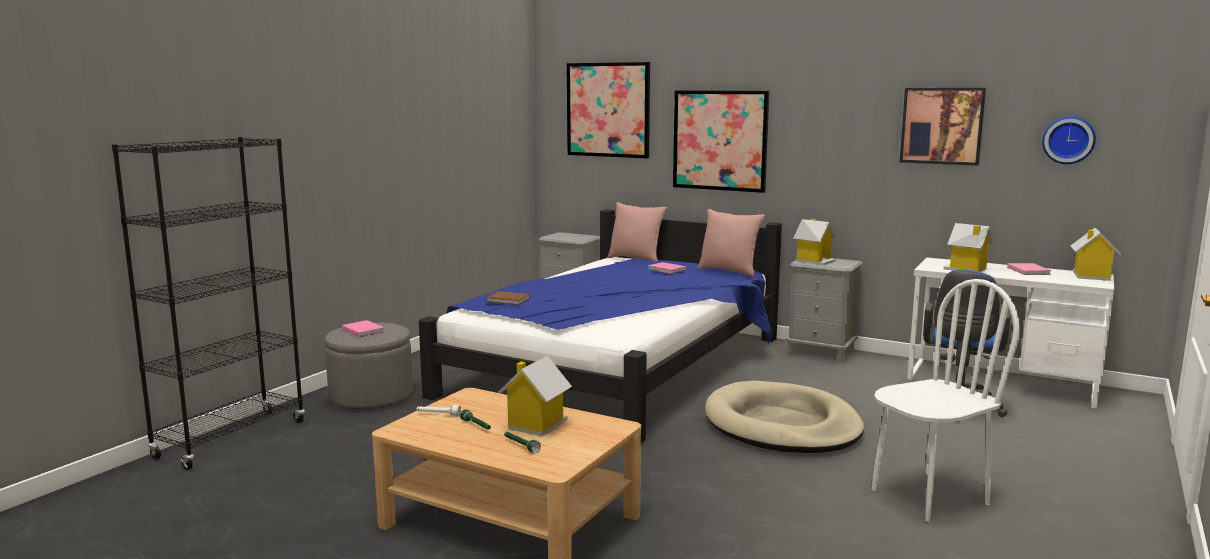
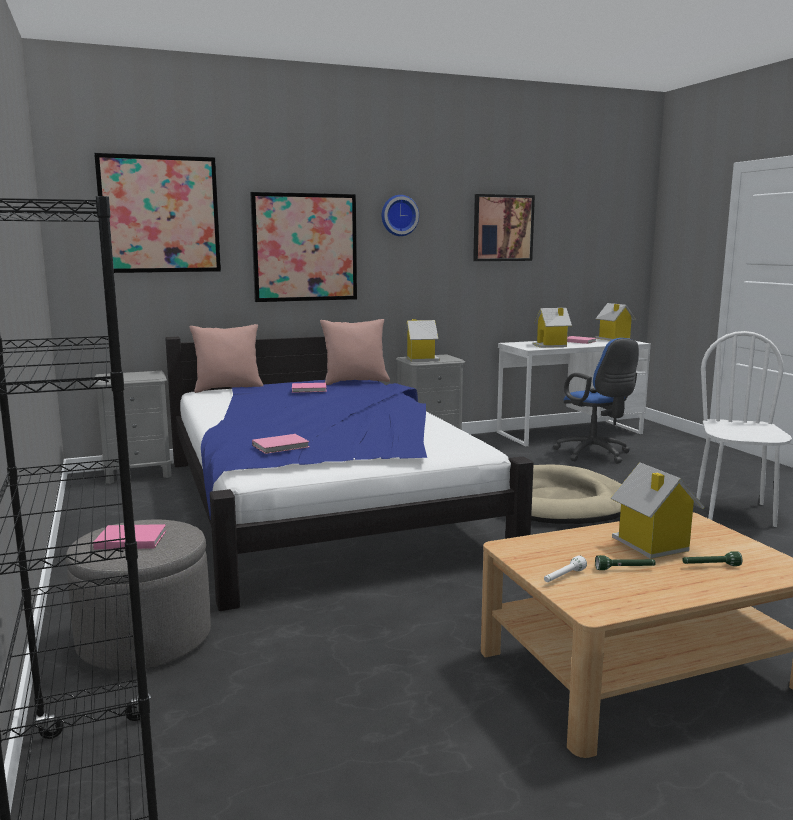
camera: 50 degrees left, 0 degrees up
brown book [486,291,530,305] -> pink book [252,434,310,454]
wall clock [1042,116,1096,164] -> wall clock moved to [382,195,419,236]

